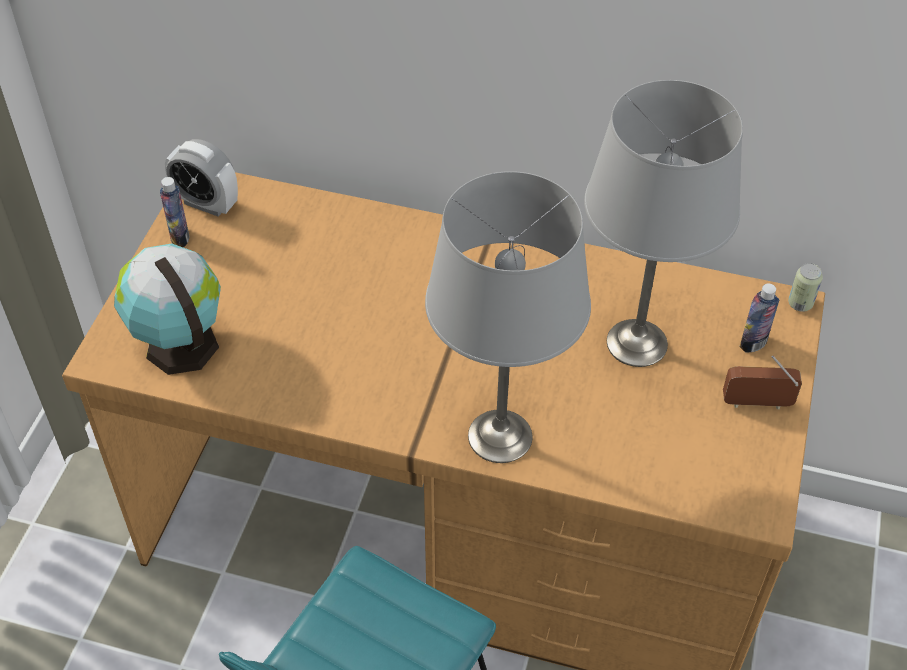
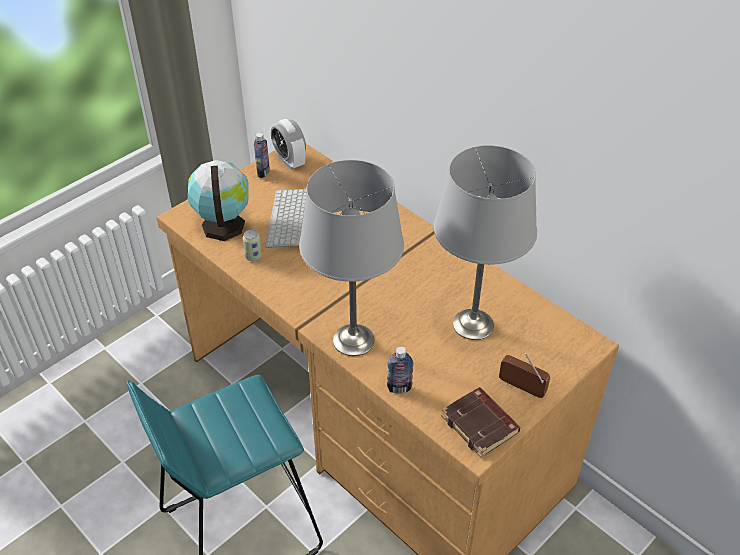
camera: 30 degrees right, 5 degrees down
bottle [740,284,780,352] -> bottle moved to [387,346,414,394]
can [788,263,823,312] -> can moved to [243,230,262,261]
none -> keyboard [265,188,307,248]
none -> brown book [441,387,521,458]

